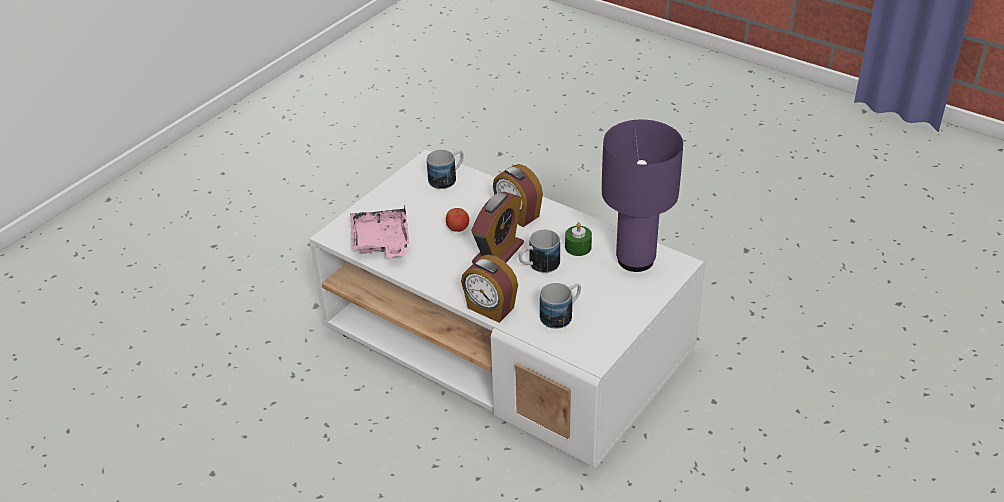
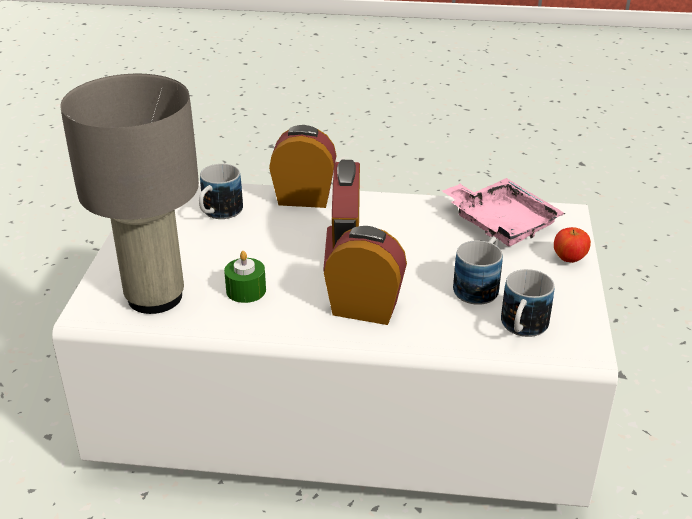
camera: 150 degrees right, 5 degrees down
apple [446,208,469,232] -> apple moved to [554,227,591,263]
mug [519,230,560,273] -> mug moved to [453,237,503,305]
purple table lamp [602,120,683,272] -> grey table lamp [60,74,199,314]

